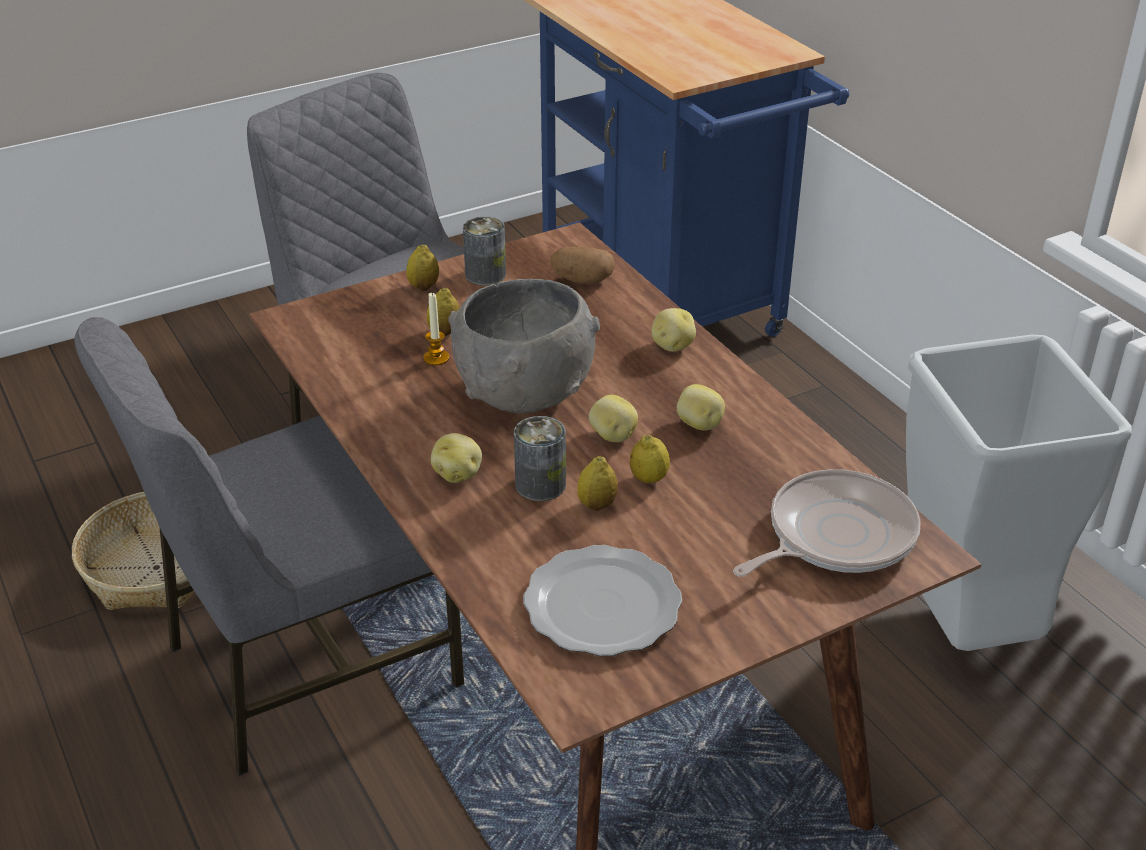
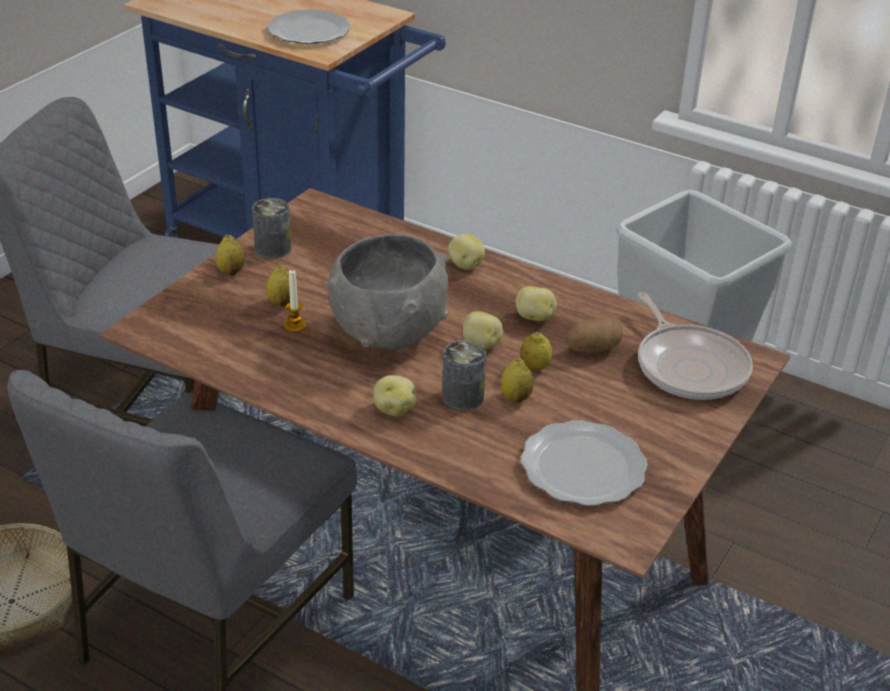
camera: 30 degrees left, 0 degrees up
potato [550,247,616,283] -> potato moved to [567,316,623,354]
frying pan [733,469,921,577] -> frying pan turned 135 degrees clockwise [638,292,753,400]
none -> plate [267,9,351,44]

